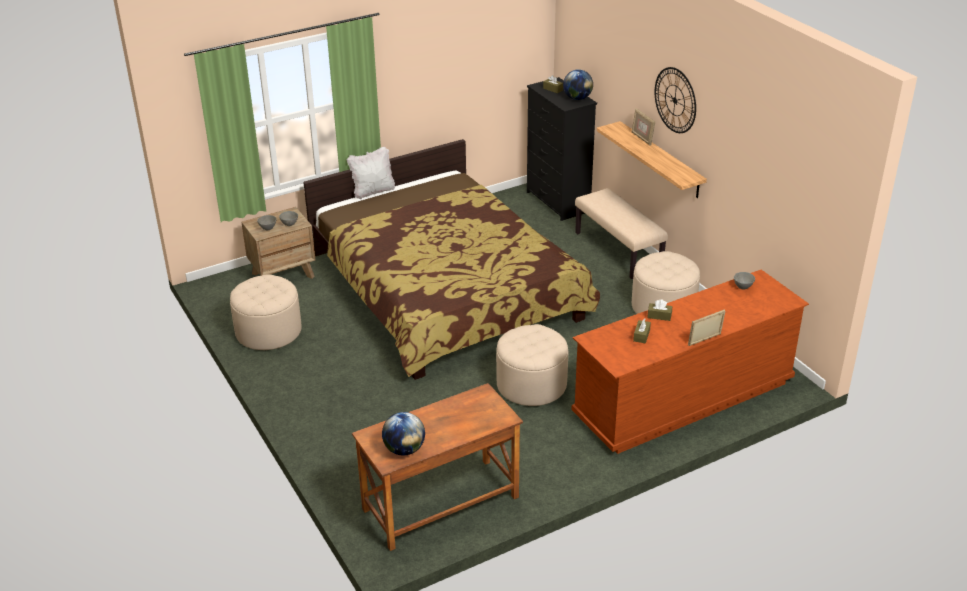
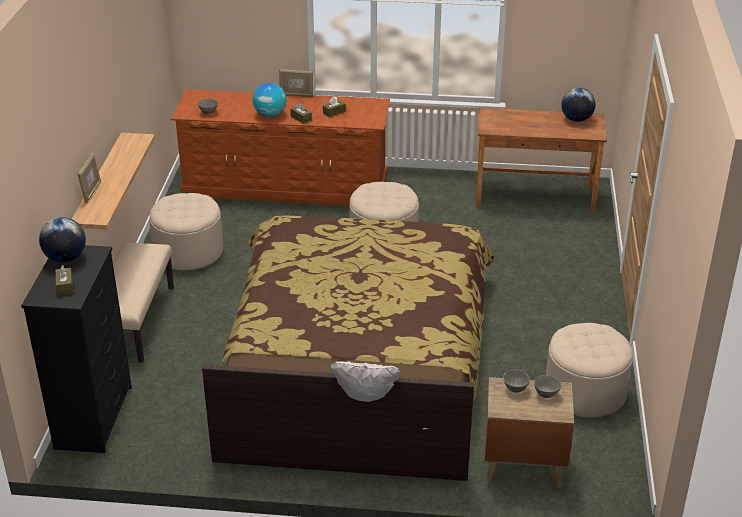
camera: 145 degrees left, 0 degrees up
wall clock [655,67,696,133] -> none
none -> globe [253,83,287,117]

